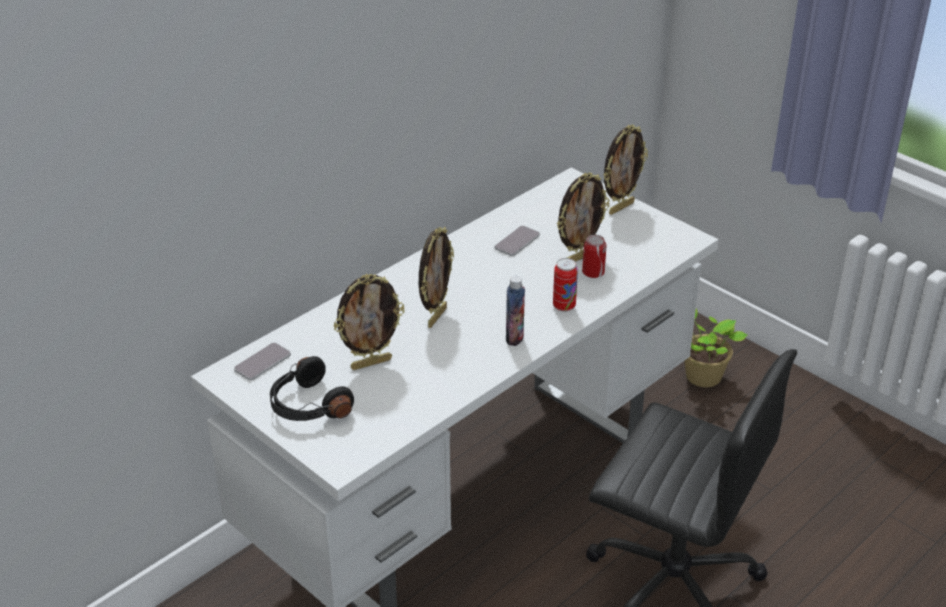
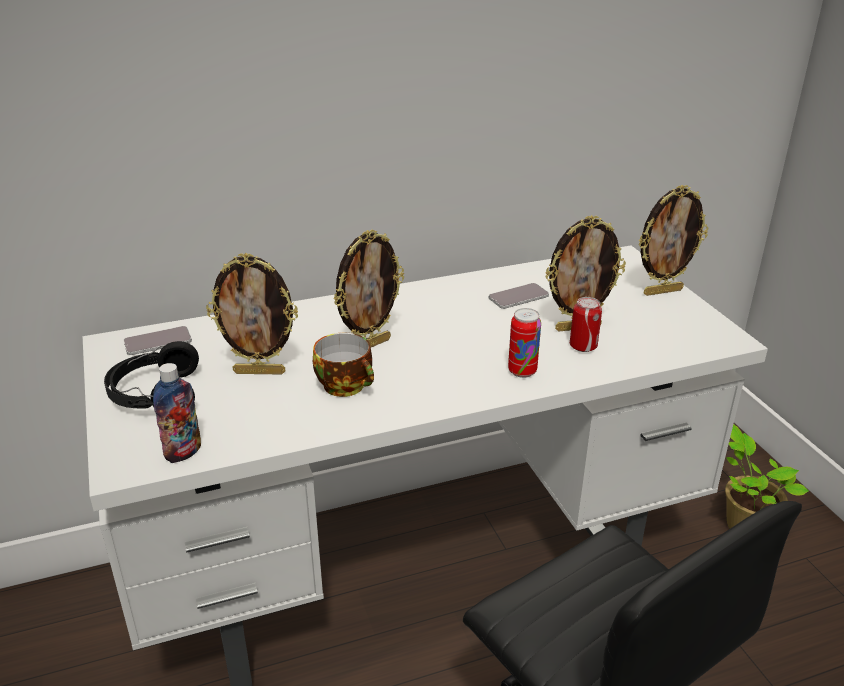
camera: 25 degrees right, 5 degrees down
bottle [506,276,525,346] -> bottle moved to [153,363,201,463]
none -> cup [313,333,374,397]

